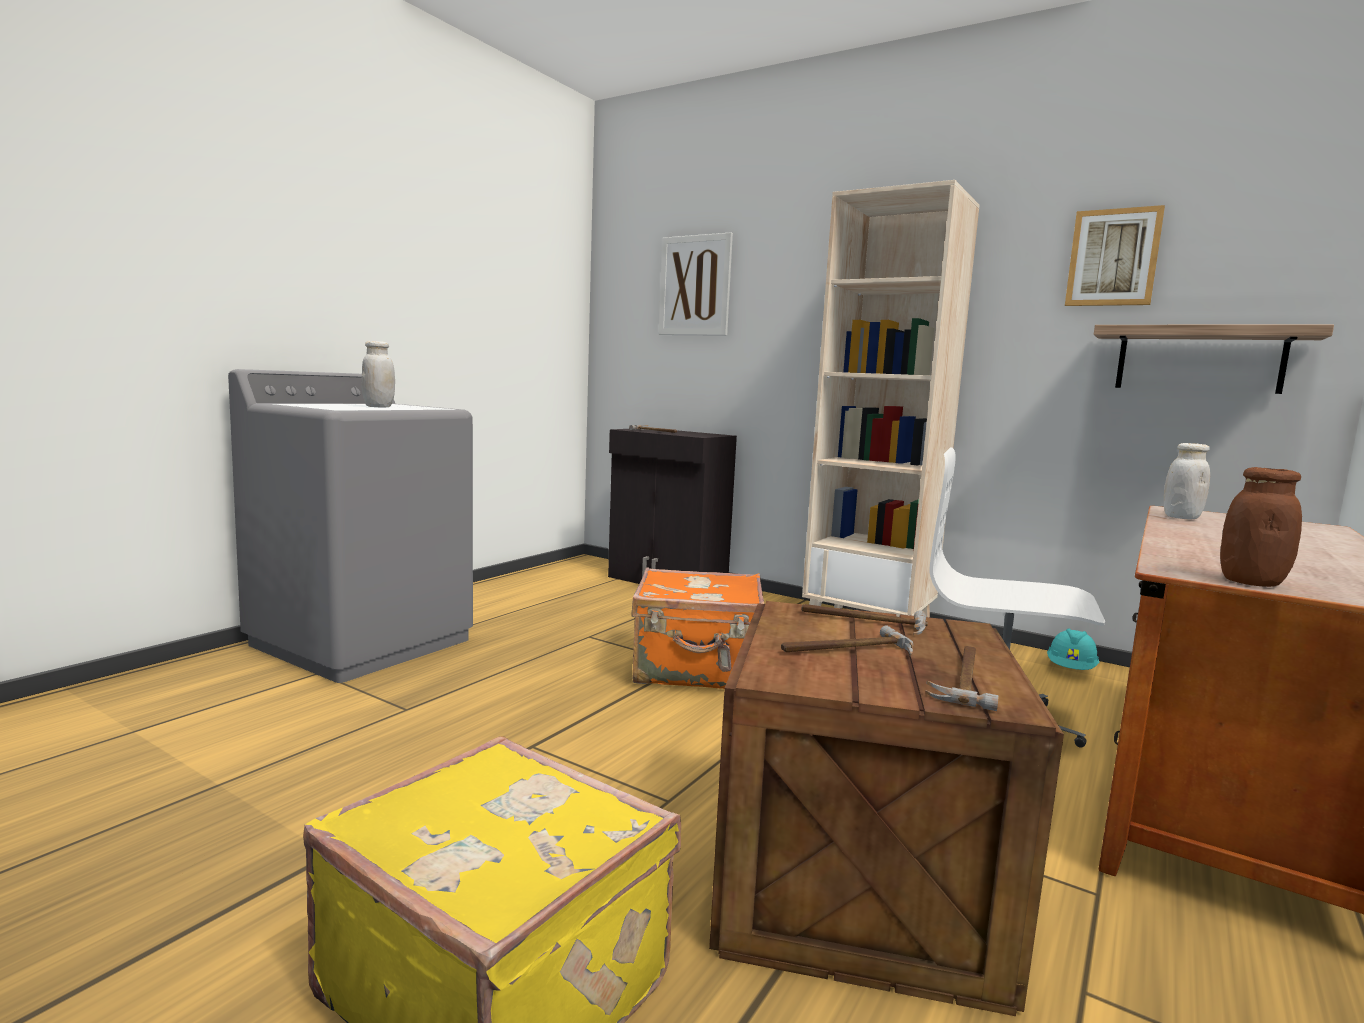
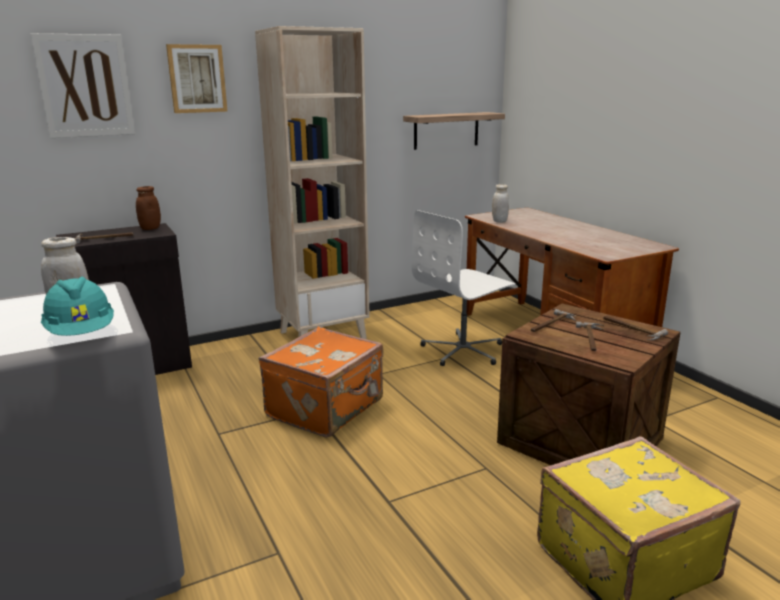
camera: 60 degrees left, 10 degrees up
turquoise hard hat [1047,628,1099,670] -> turquoise hard hat moved to [41,277,114,336]
picture [1065,205,1165,306] -> picture moved to [166,44,228,113]
brown jar [1220,467,1302,587] -> brown jar moved to [136,186,161,230]

